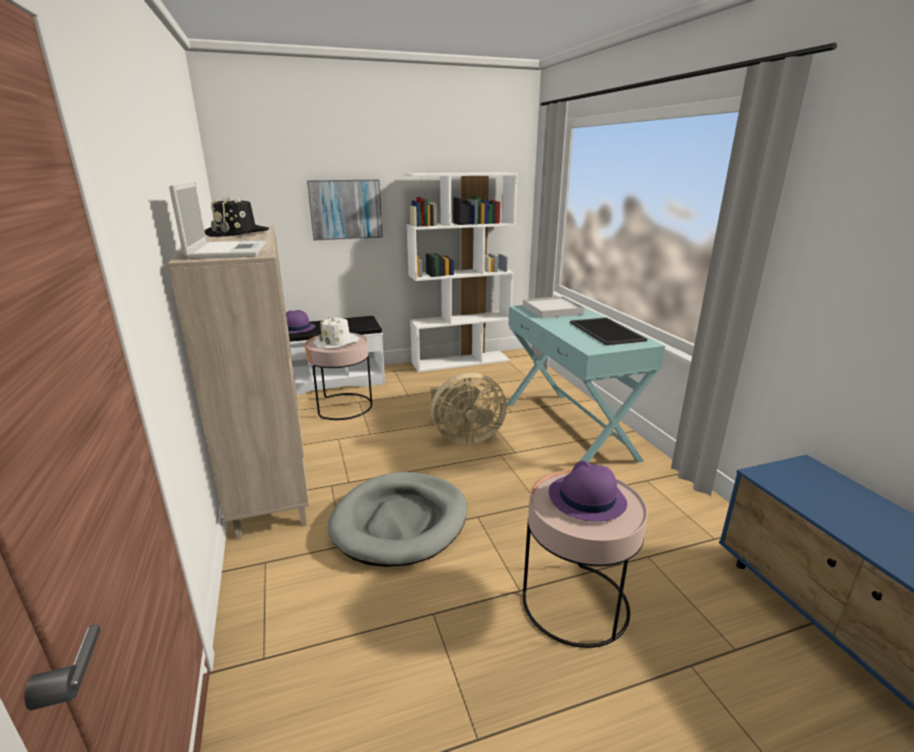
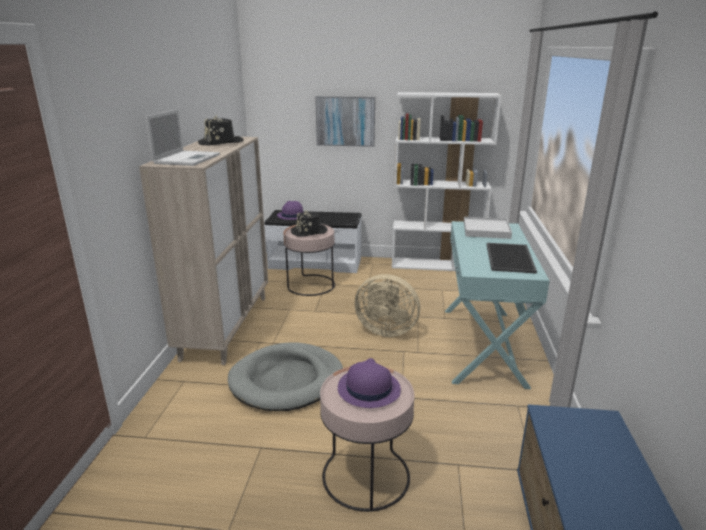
camera: 25 degrees right, 0 degrees up
white hat [313,316,360,349] -> black hat [291,210,328,237]

